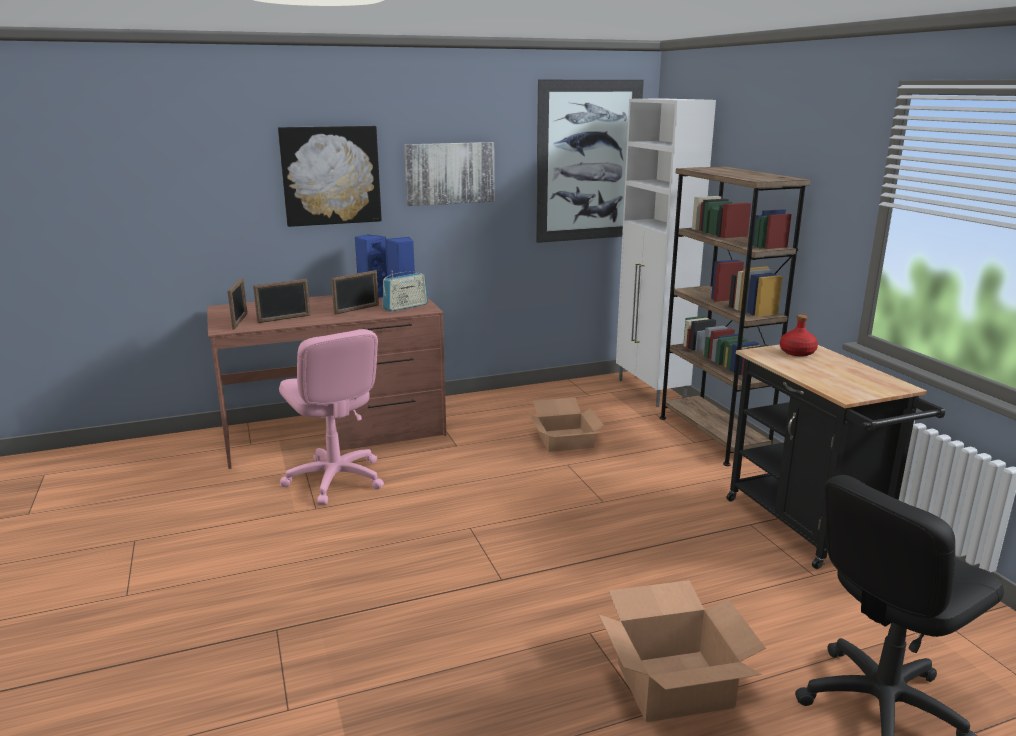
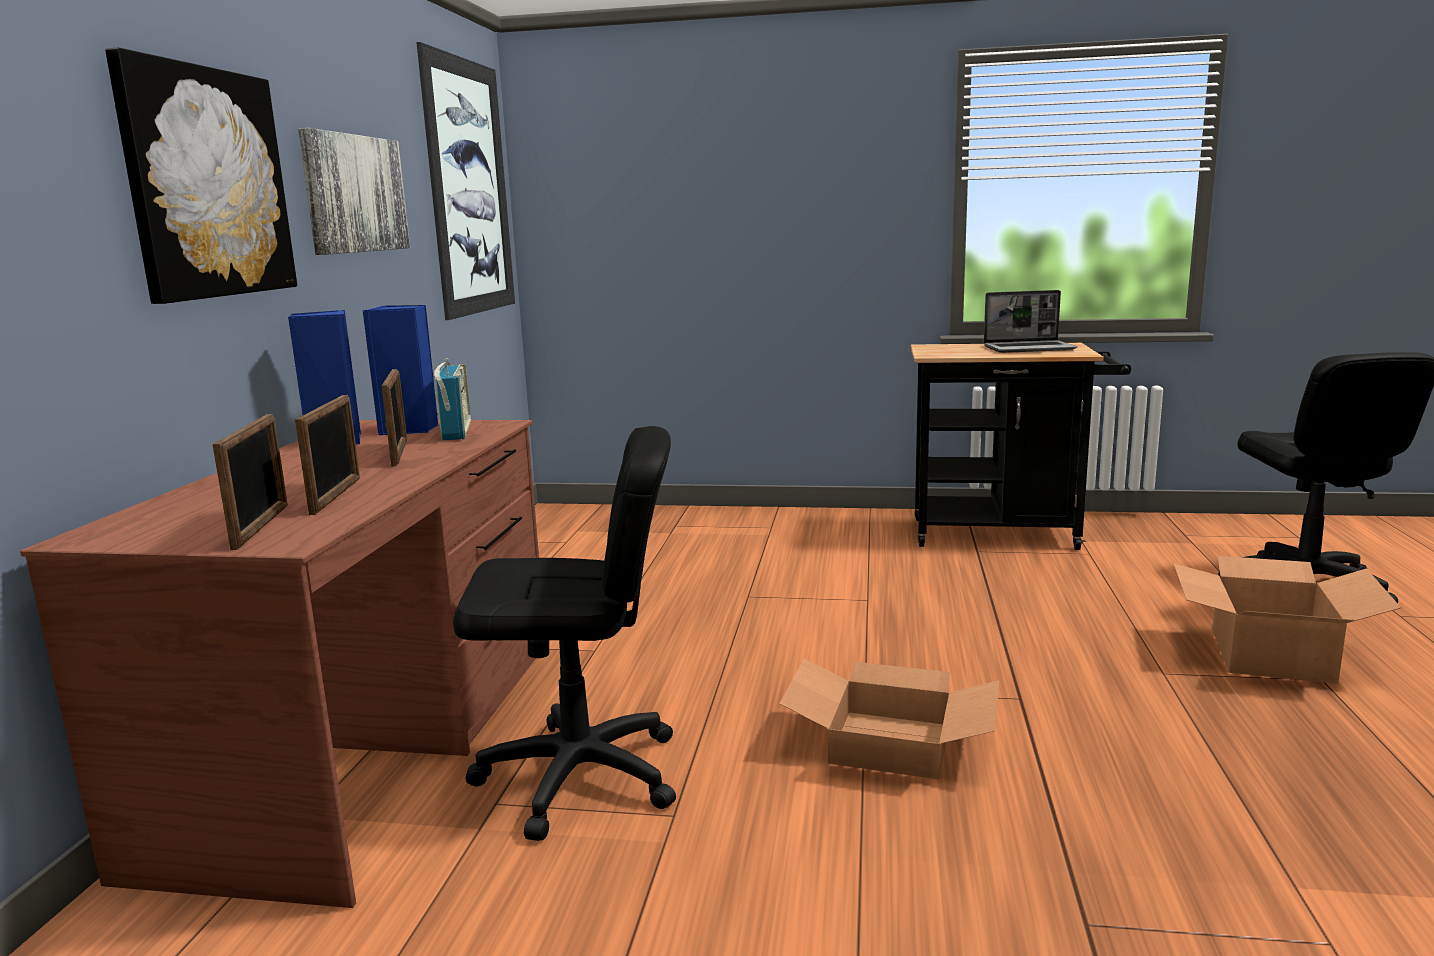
camera: 60 degrees left, 5 degrees down
picture frame [228,278,248,330] -> picture frame turned 60 degrees clockwise [212,414,288,550]
pink office chair [279,329,384,505] -> black office chair [453,426,676,841]
cardboard box [529,398,604,452] -> cardboard box moved to [780,659,1000,779]
white cabinet [616,99,716,407] -> none
brown bookcase [660,166,811,466] -> none
red bottle [780,315,818,357] -> none
none -> laptop [984,290,1077,353]

